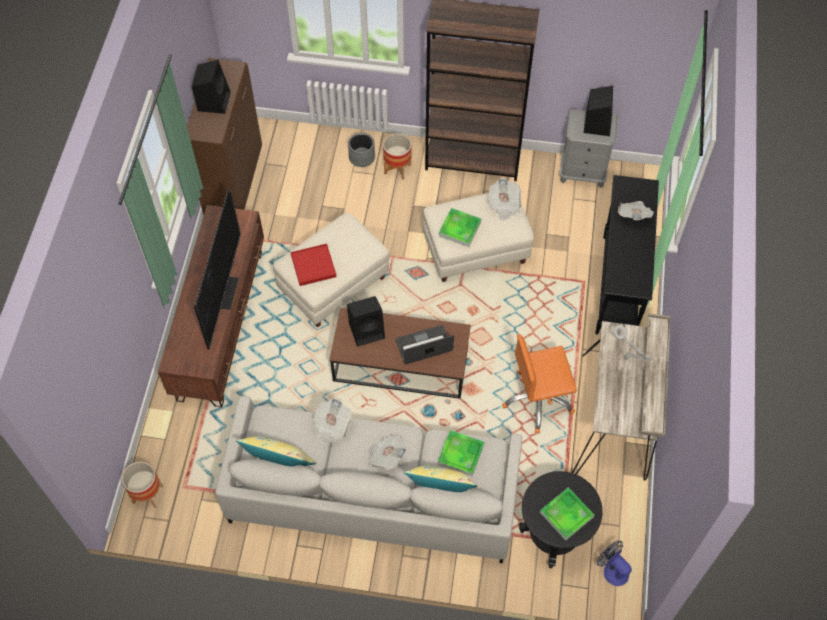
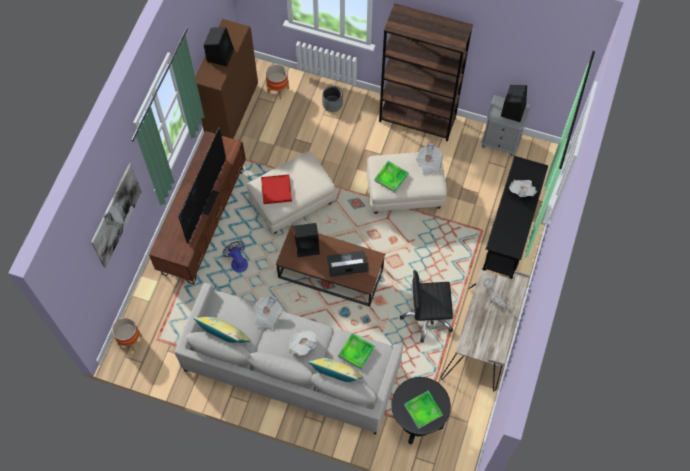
camera: 10 degrees right, 5 degrees up
planter [383,133,411,180] -> planter moved to [266,64,289,99]
orange office chair [502,334,577,433] -> black office chair [400,270,453,342]
fan [597,541,632,586] -> fan moved to [222,241,248,273]
none -> picture [91,163,142,268]

